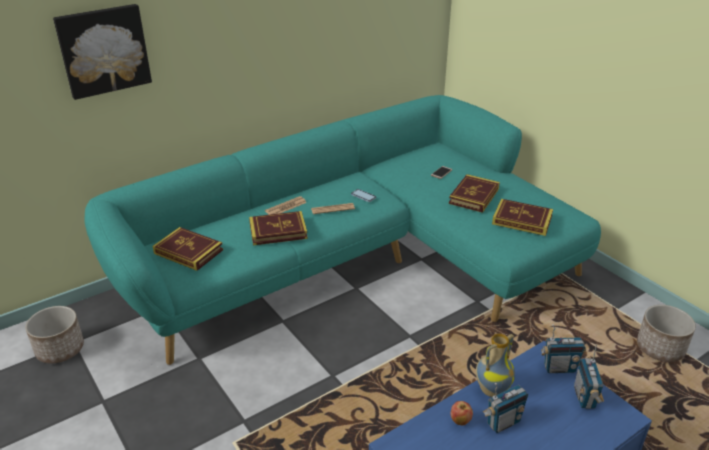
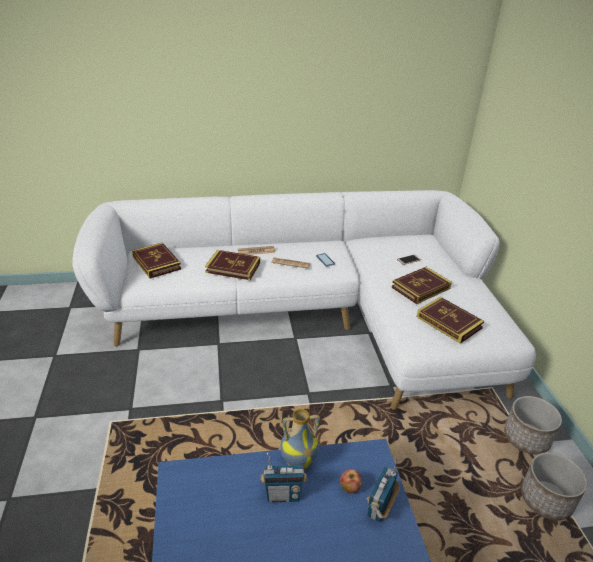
camera: 25 degrees right, 0 degrees up
planter [25,306,84,363] -> planter moved to [504,396,562,454]
picture [53,4,152,100] -> none
turquoise sofa [85,95,601,365] -> white sofa [72,190,536,410]
apple [451,401,473,425] -> apple moved to [340,469,362,494]
radio [541,324,586,373] -> none

